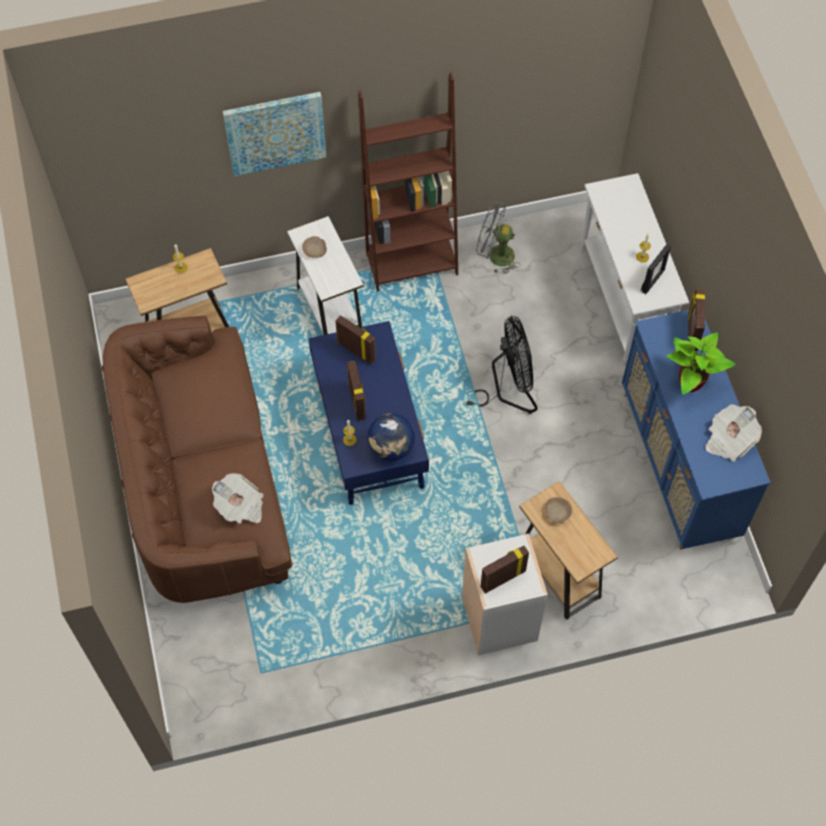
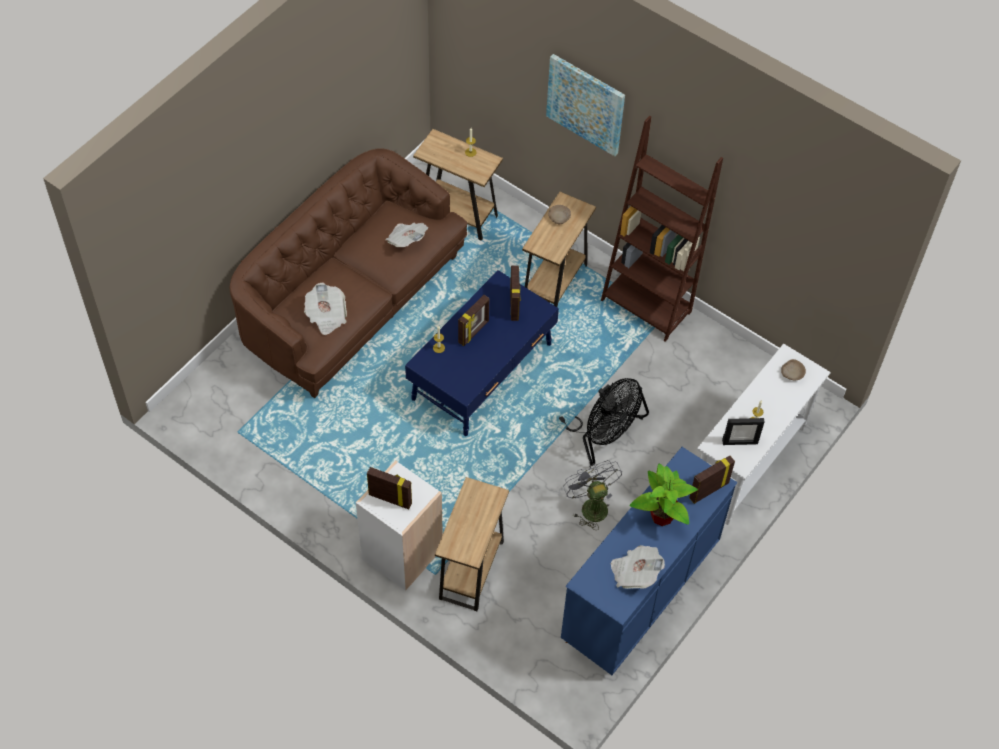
camera: 50 degrees right, 5 degrees down
white side table [287,216,364,335] -> brown side table [522,192,596,307]
globe [367,413,415,461] -> none
grey fan [476,201,521,274] -> grey fan moved to [563,460,622,530]
beige bowl [545,497,572,523] -> beige bowl moved to [781,359,806,380]
none -> newspaper [385,223,428,247]

